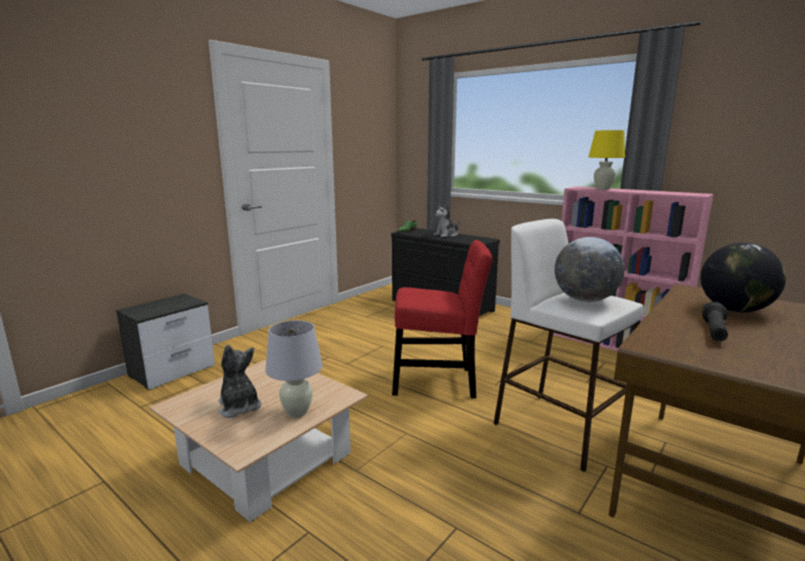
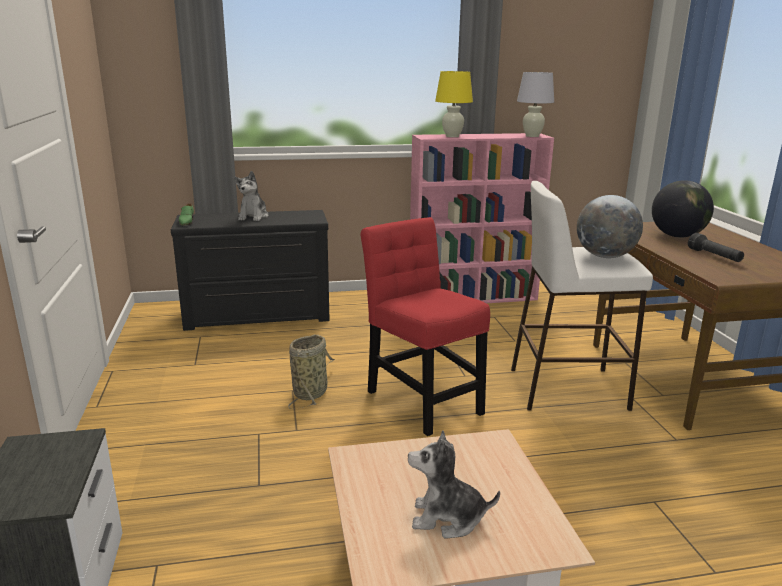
camera: 50 degrees left, 5 degrees up
white table lamp [265,320,323,418] -> white table lamp moved to [517,72,554,137]
red chair [392,240,492,398] -> red chair turned 75 degrees counterclockwise [360,217,490,436]
none -> basket [288,335,335,409]

